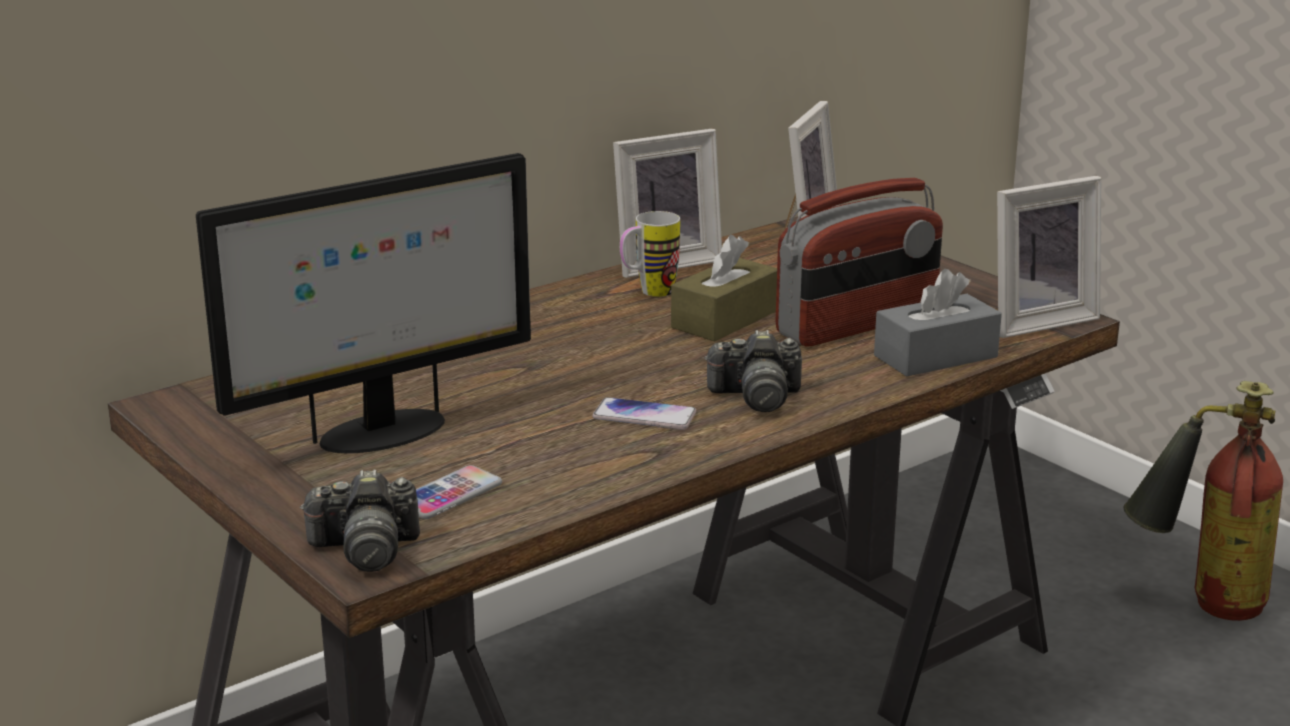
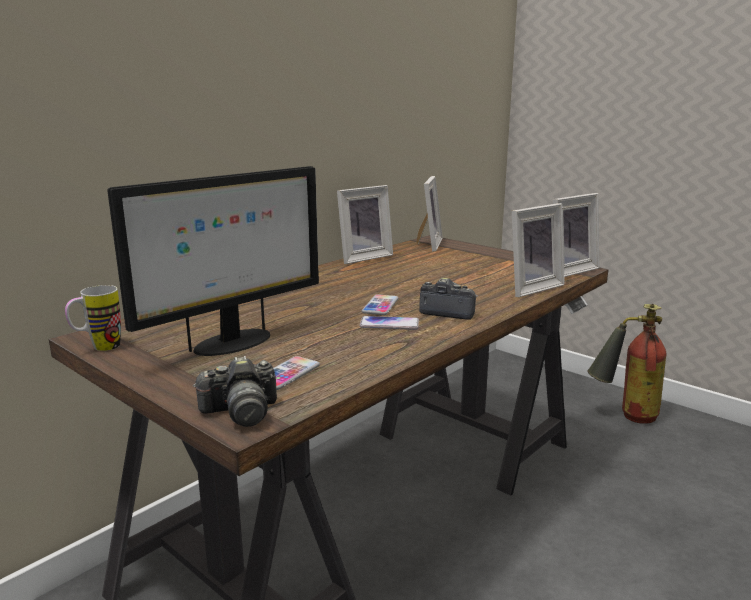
camera: 10 degrees left, 5 degrees down
mug [620,211,680,297] -> mug moved to [65,285,121,351]
brown tissue box [671,235,777,341] -> none
camera [704,330,802,412] -> camera turned 150 degrees counterclockwise [419,278,478,320]
radio [776,178,943,346] -> none
grey tissue box [874,269,1002,377] -> picture frame [512,203,565,297]
none -> phone [362,294,398,315]

